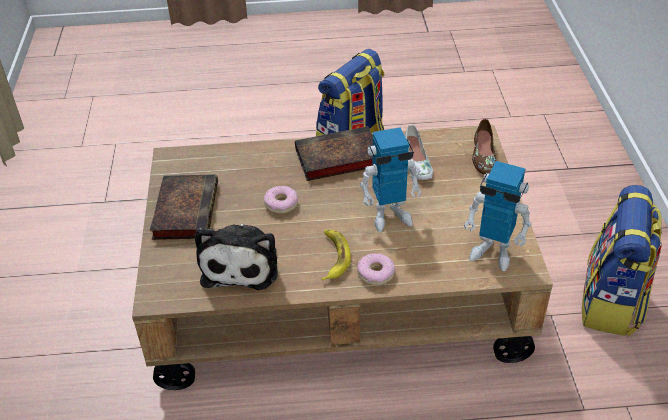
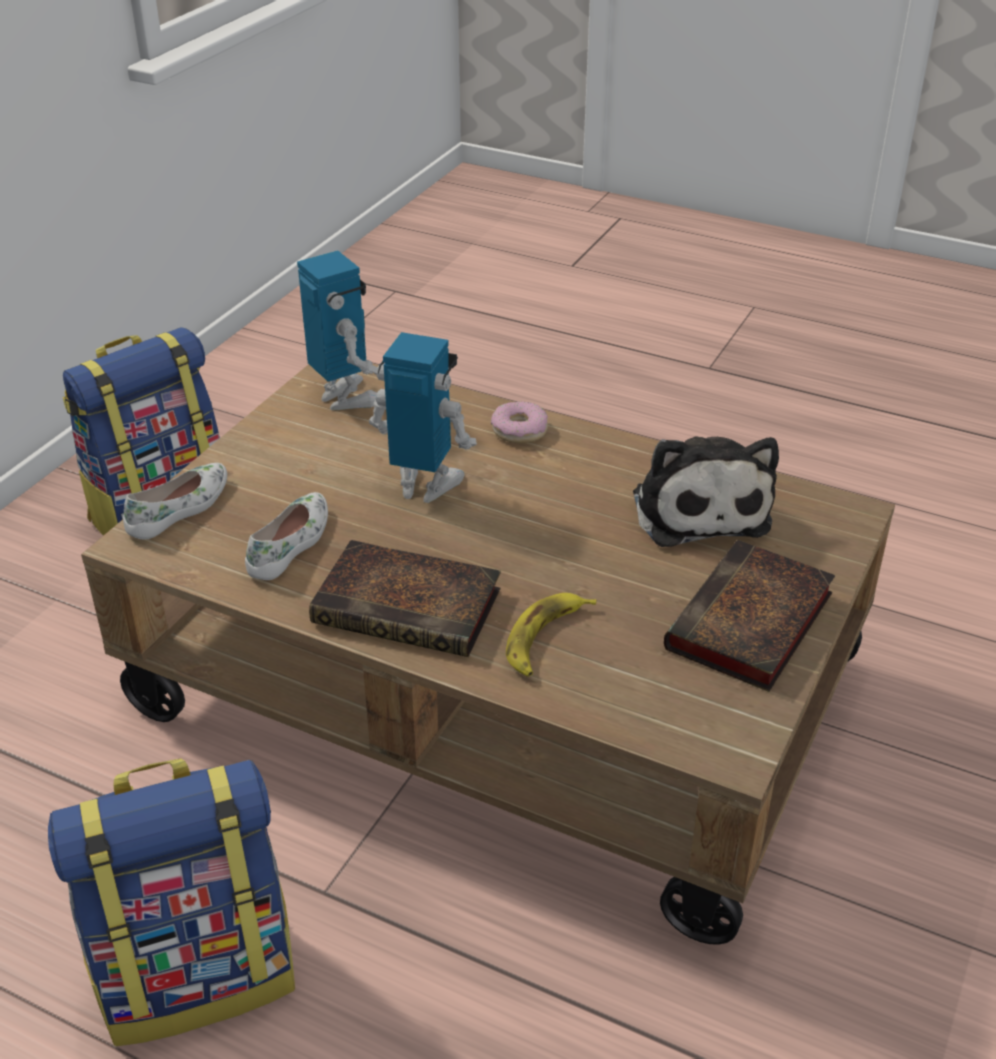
camera: 150 degrees left, 5 degrees down
plush toy [195,224,278,290] -> plush toy turned 135 degrees clockwise [633,437,779,547]
donut [264,186,298,214] -> none
banana [321,230,351,281] -> banana moved to [506,593,596,677]
brown shoe [472,119,497,174] -> white shoe [123,463,227,540]

